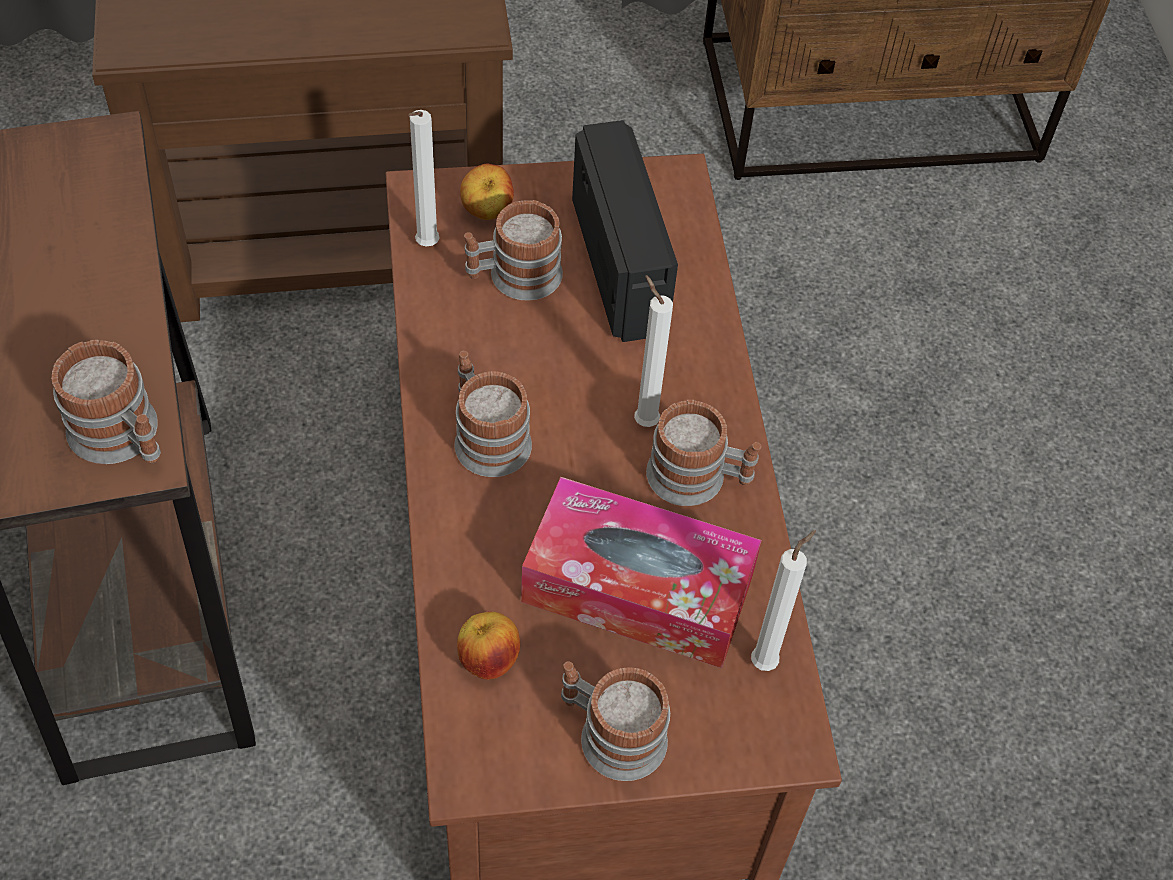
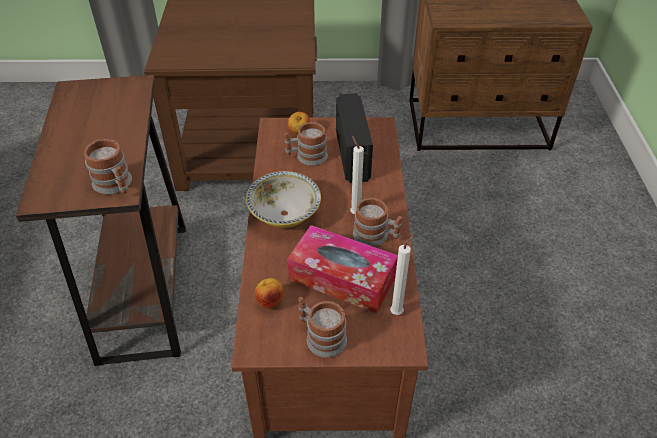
camera: 10 degrees right, 10 degrees down
white candle [408,110,440,247] -> none
mug [454,351,532,477] -> bowl [246,171,321,228]

